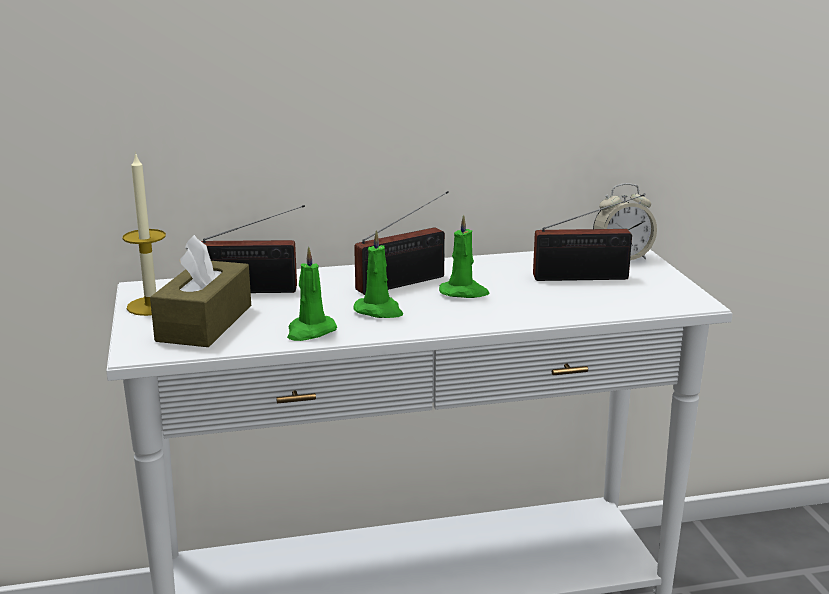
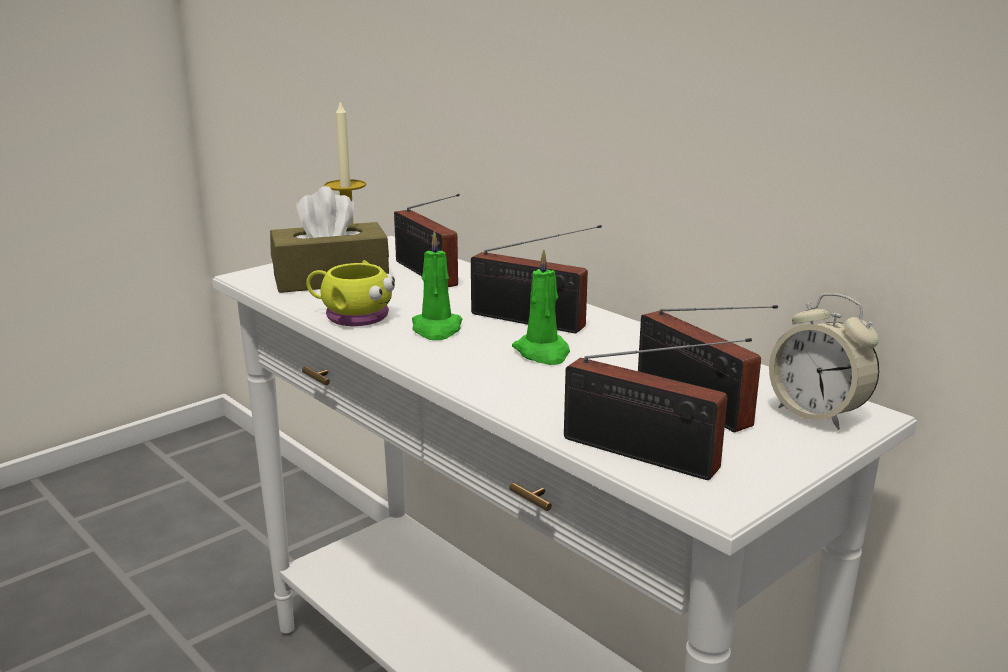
camera: 60 degrees right, 0 degrees up
green candle [287,247,337,341] -> yellow mug [306,260,395,326]
none -> radio [564,338,752,480]

